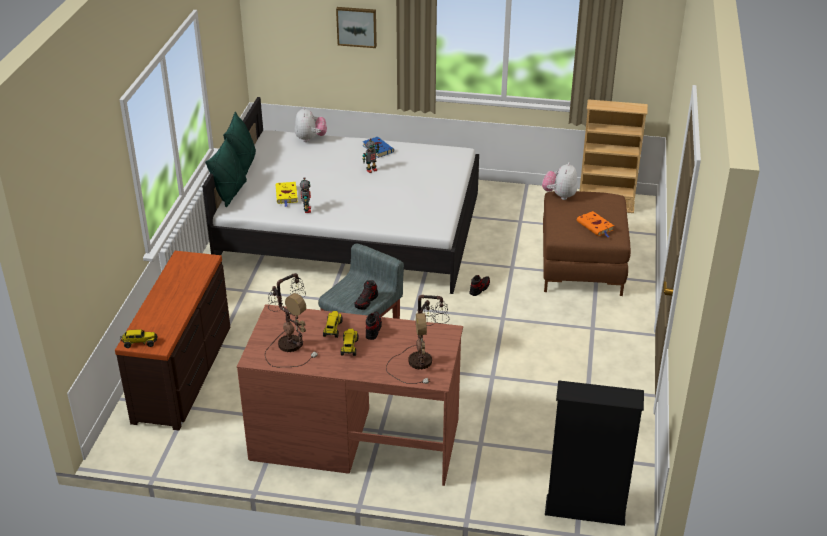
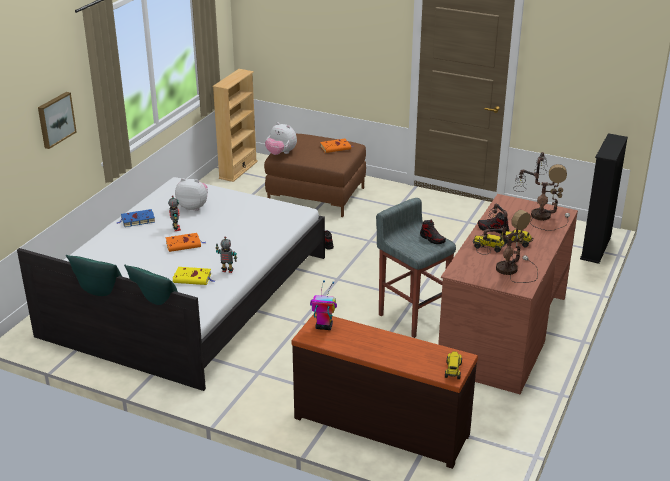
camera: 75 degrees left, 5 degrees down
plush toy [295,107,327,142] -> plush toy moved to [175,178,208,211]
none -> orange book [166,233,205,252]
none -> toy robot [310,280,337,330]

